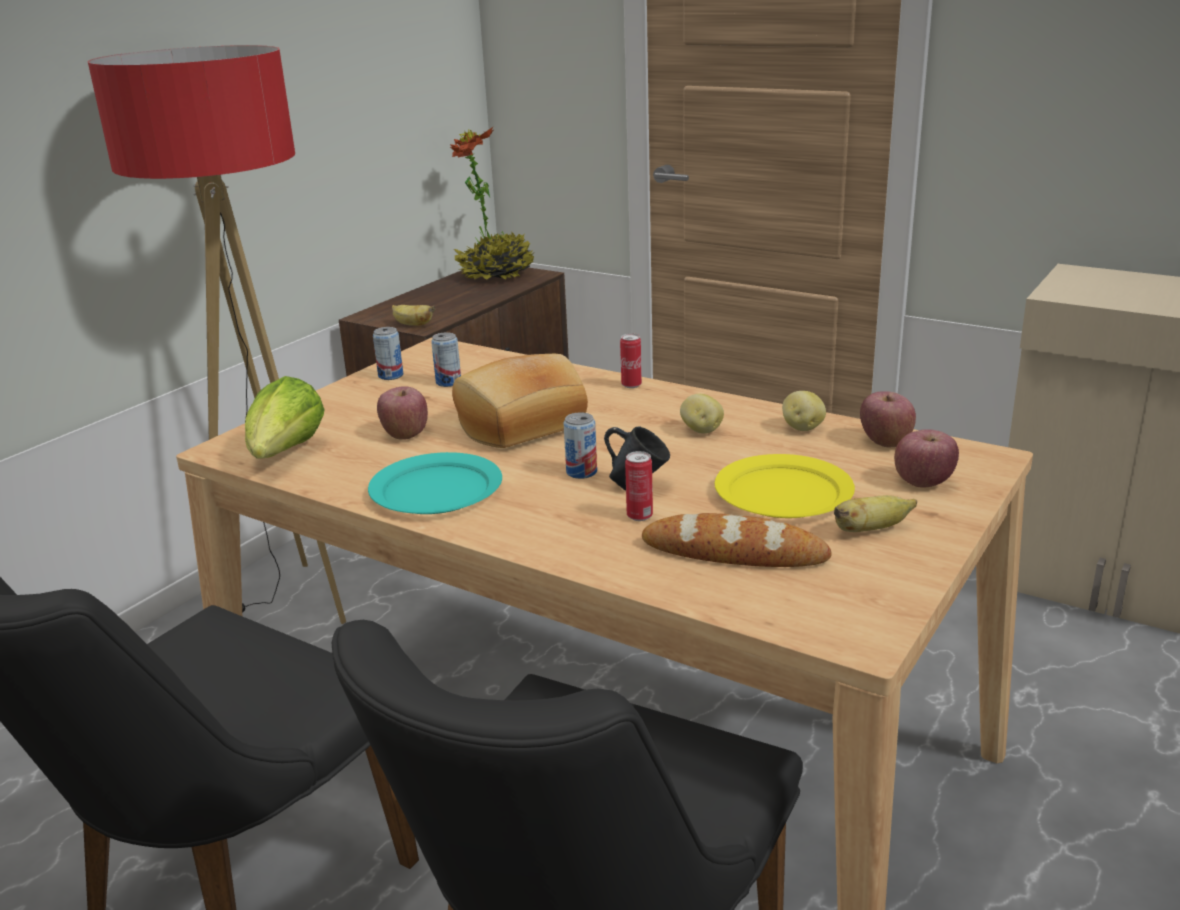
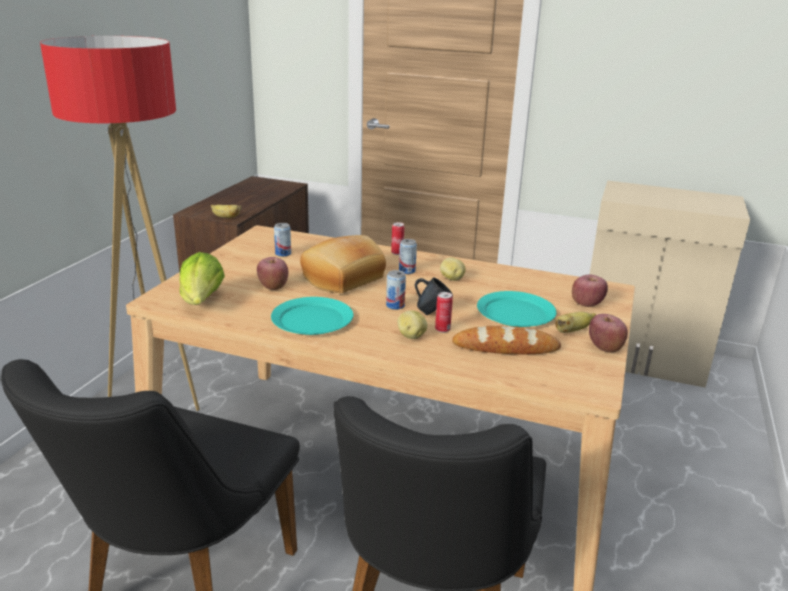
camera: 15 degrees left, 0 degrees up
can [373,327,403,380] -> can moved to [399,239,417,274]
potted plant [450,127,534,280] -> none
yellow plate [714,454,855,518] -> turquoise plate [477,291,557,327]
potato [782,391,826,431] -> potato moved to [398,310,428,339]
apple [860,391,916,447] -> apple moved to [589,314,628,352]

